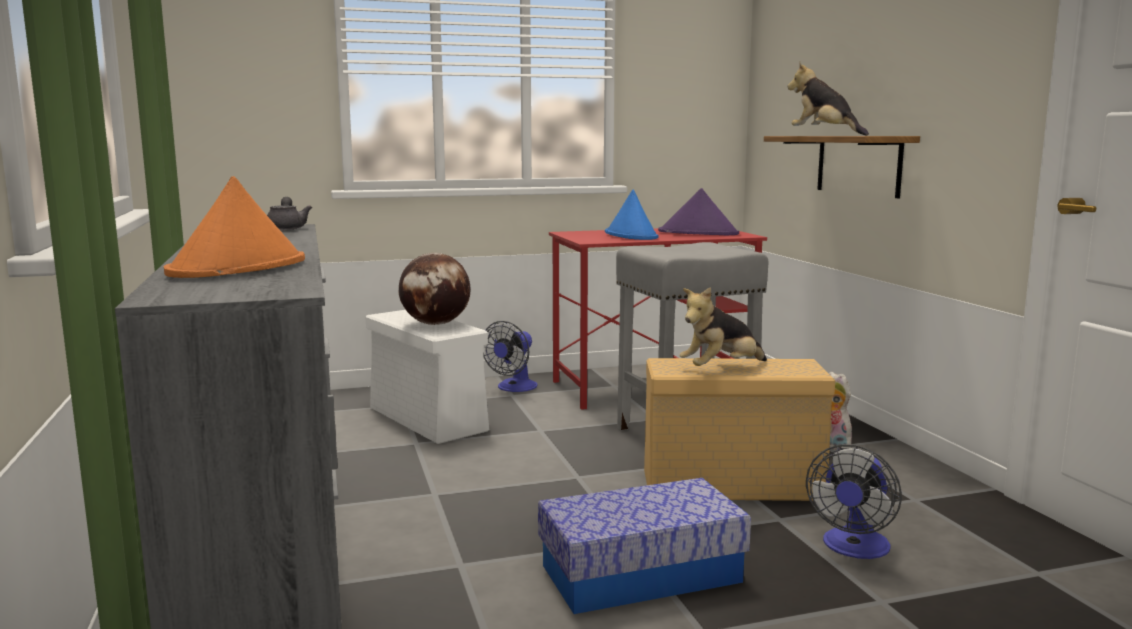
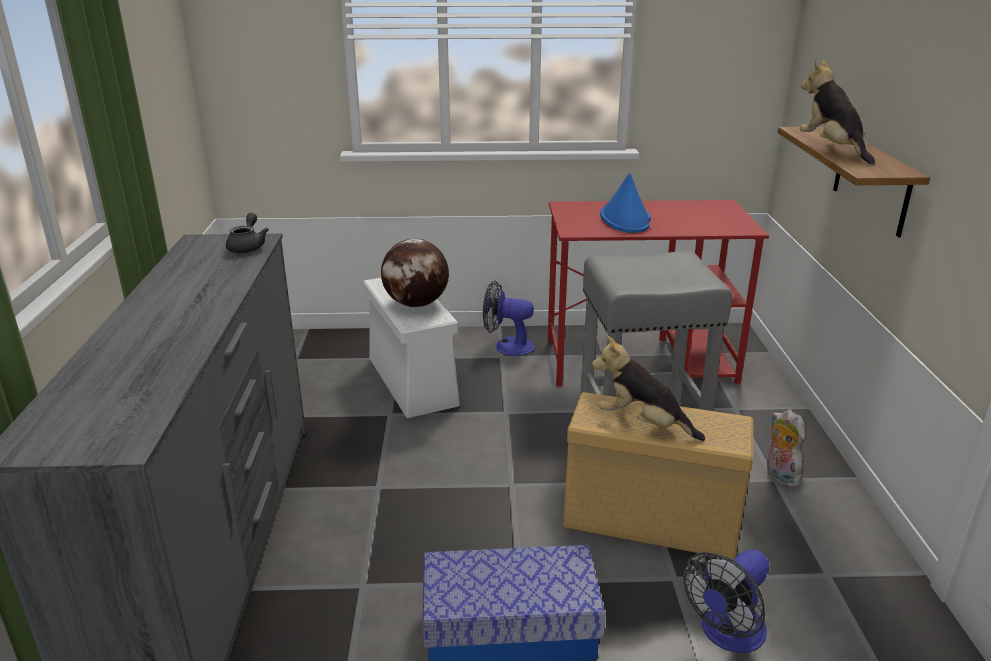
camera: 15 degrees right, 15 degrees up
orange hat [164,176,305,278] -> none
fan [483,321,538,392] -> fan turned 60 degrees clockwise [483,281,535,356]
purple hat [658,188,739,235] -> none
plush toy [679,287,767,366] -> plush toy turned 45 degrees clockwise [592,335,705,441]

